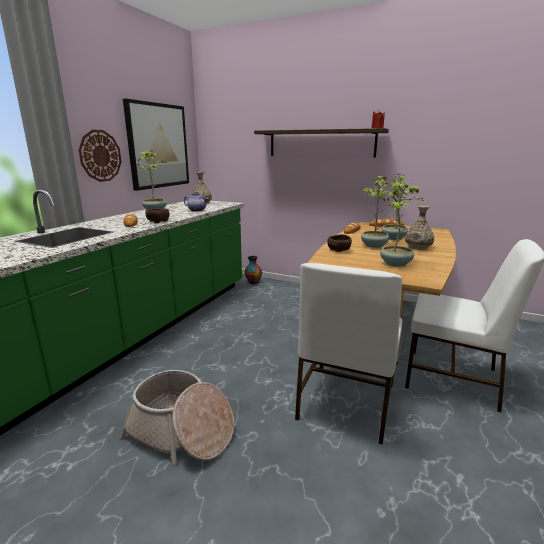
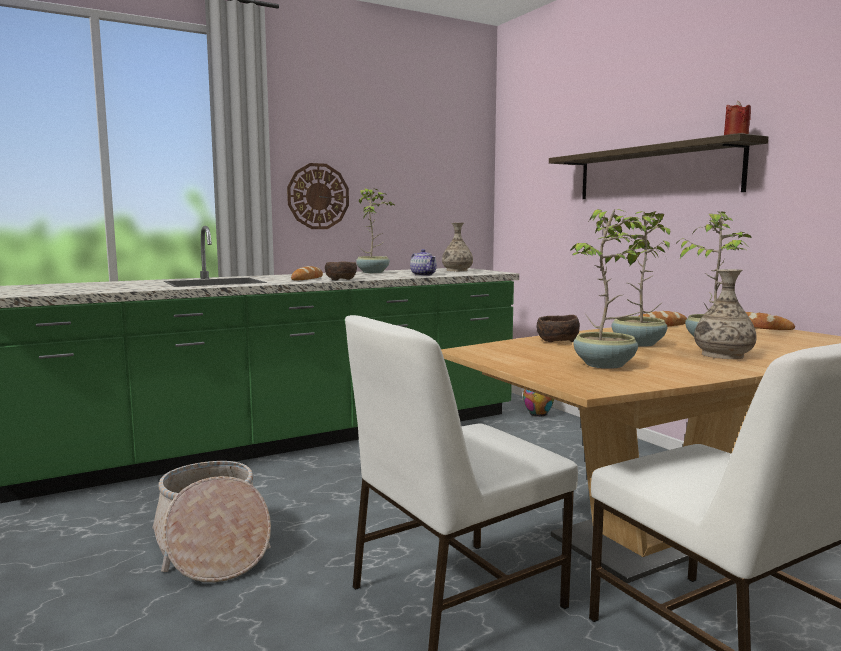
camera: 35 degrees right, 10 degrees down
picture [123,99,189,191] -> none

